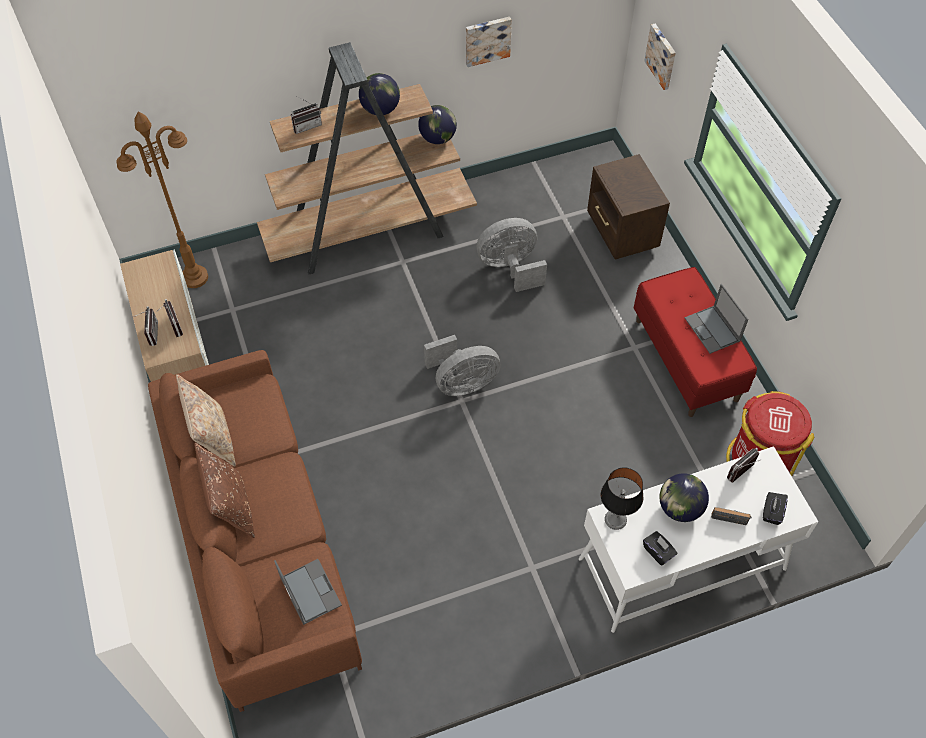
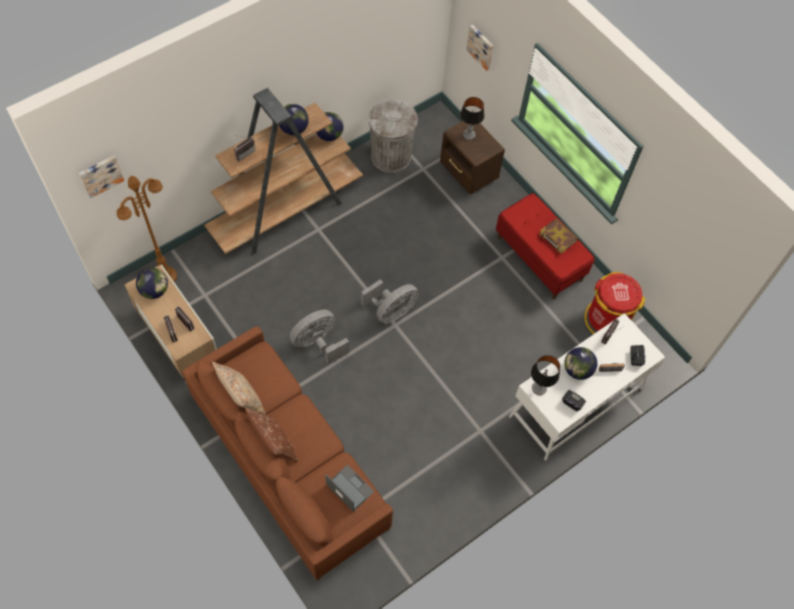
camera: 20 degrees left, 5 degrees up
picture [466,17,512,67] -> picture moved to [79,155,124,198]
grey fan [477,218,547,292] -> grey fan moved to [290,310,349,364]
laptop [685,284,749,354] -> book [539,218,579,254]
none -> globe [136,268,168,299]
none -> grey trash can [368,99,418,173]
none -> table lamp [460,97,484,140]

